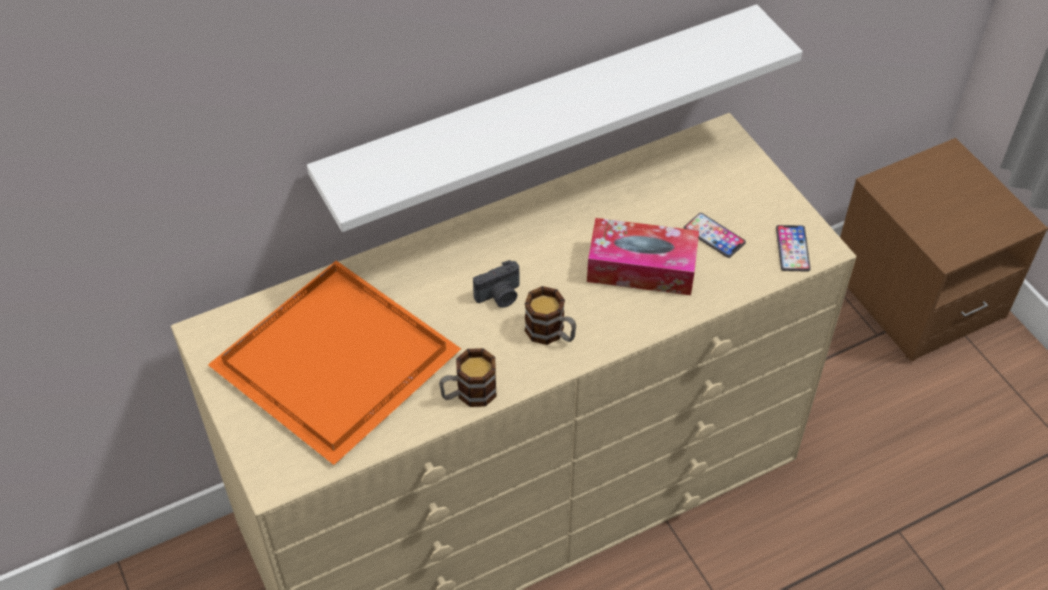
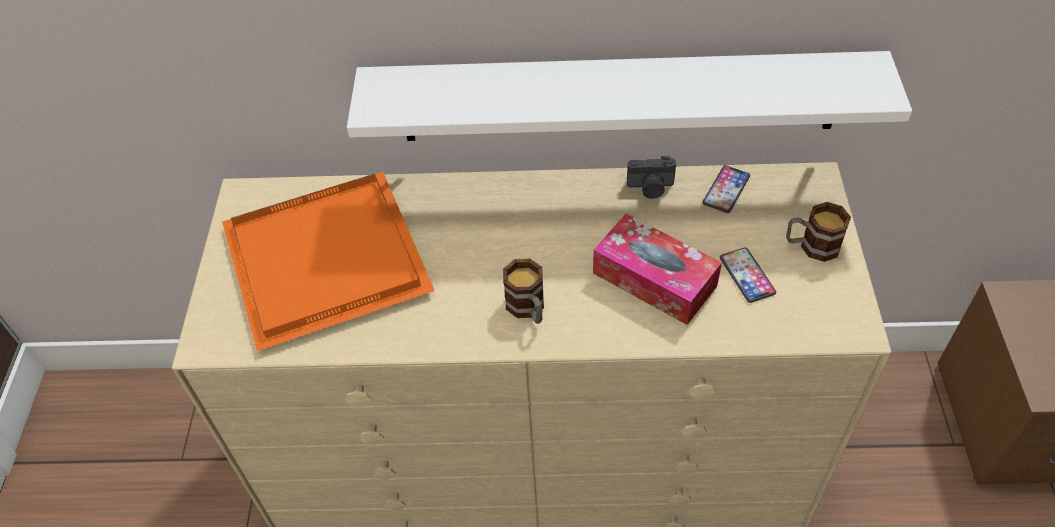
camera: 30 degrees right, 0 degrees up
mug [439,348,497,407] -> mug moved to [786,202,851,262]
camera [473,260,520,308] -> camera moved to [627,156,676,199]
phone [776,225,811,271] -> phone moved to [702,165,750,213]

